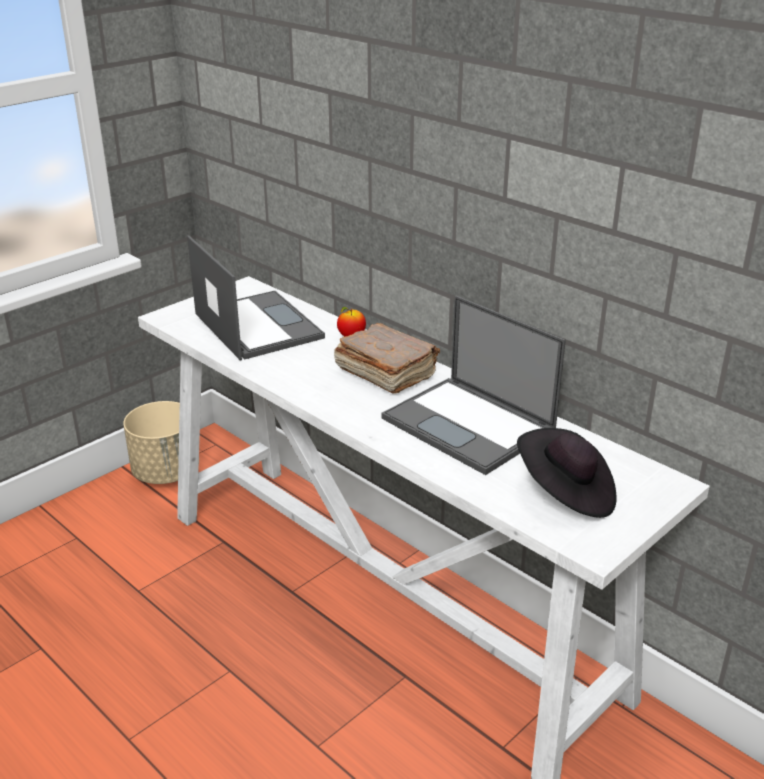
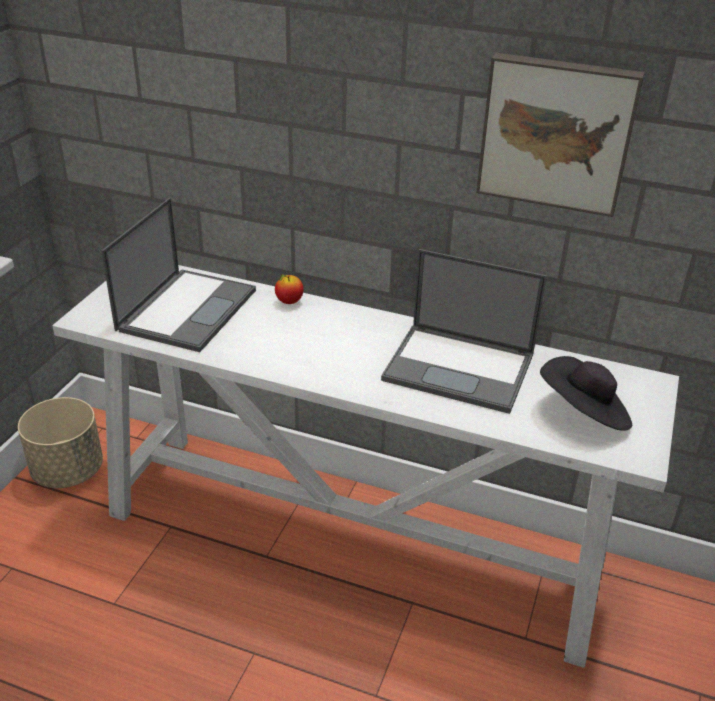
camera: 25 degrees left, 5 degrees up
laptop [187,236,325,361] -> laptop turned 75 degrees clockwise [101,198,256,352]
brown book [334,323,440,394] -> none
none -> picture [476,53,645,217]

